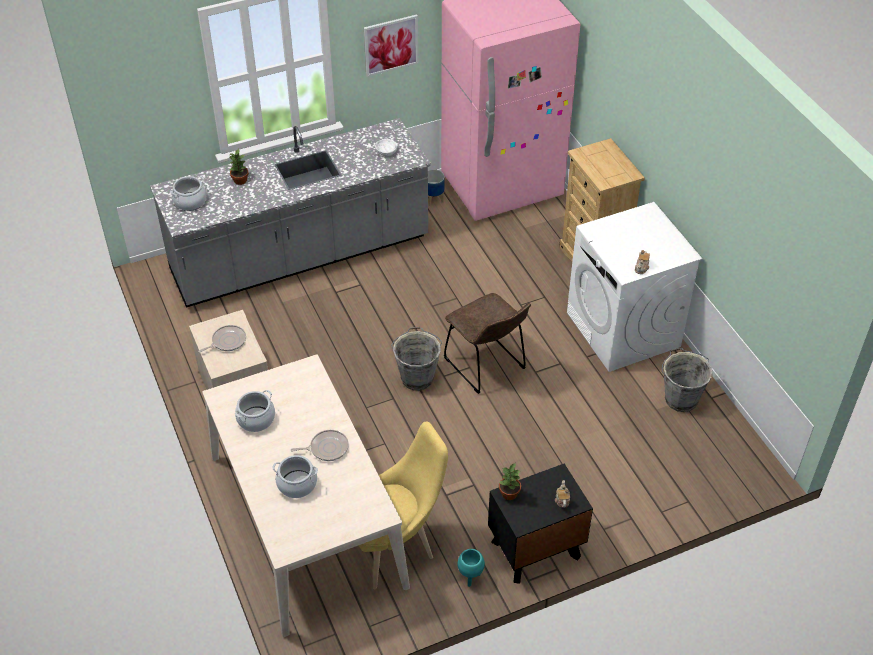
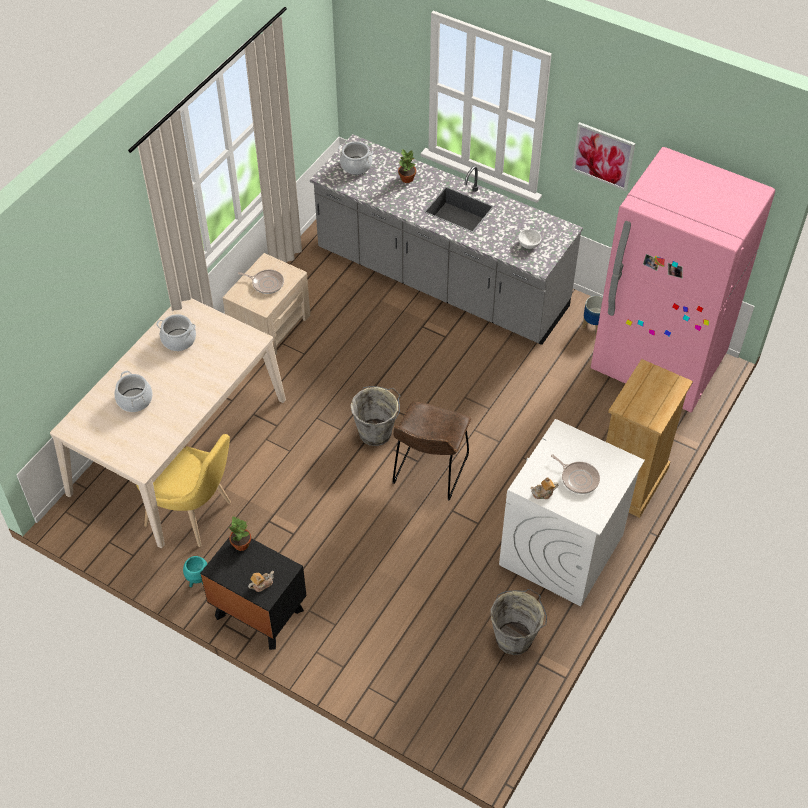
camera: 55 degrees right, 5 degrees up
frying pan [291,430,349,461] -> frying pan moved to [551,454,600,494]

